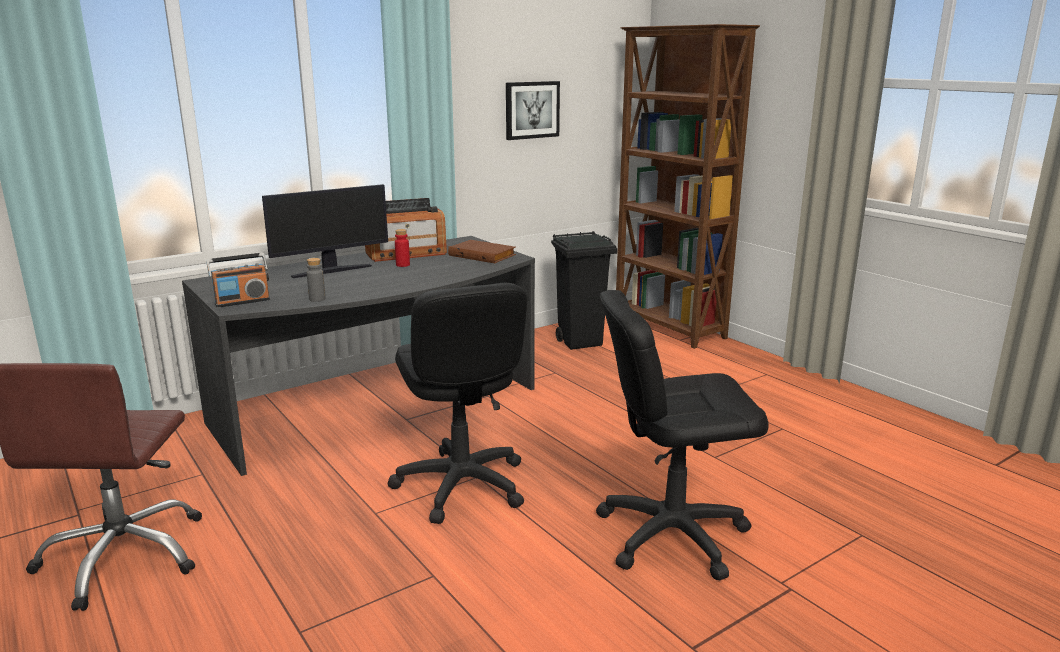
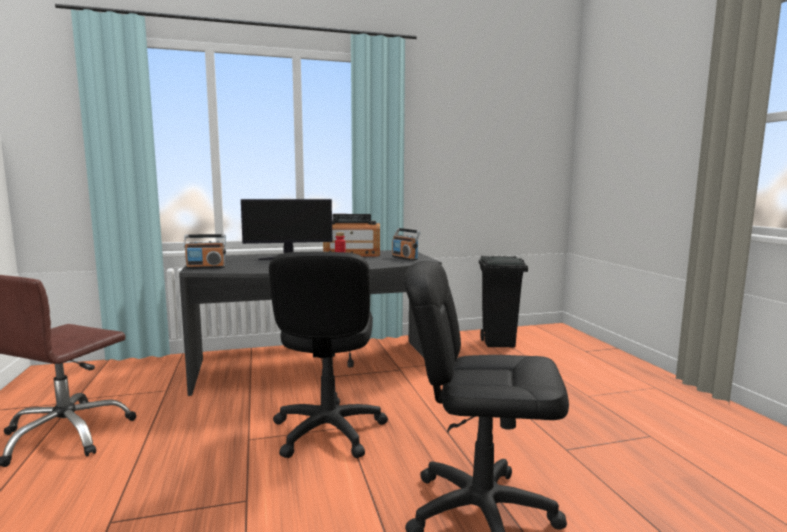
camera: 20 degrees right, 10 degrees down
grey bottle [307,258,326,302] -> none
brown book [448,240,516,263] -> radio [392,228,421,261]
picture [506,81,560,140] -> none
brown bookcase [616,24,760,349] -> none

